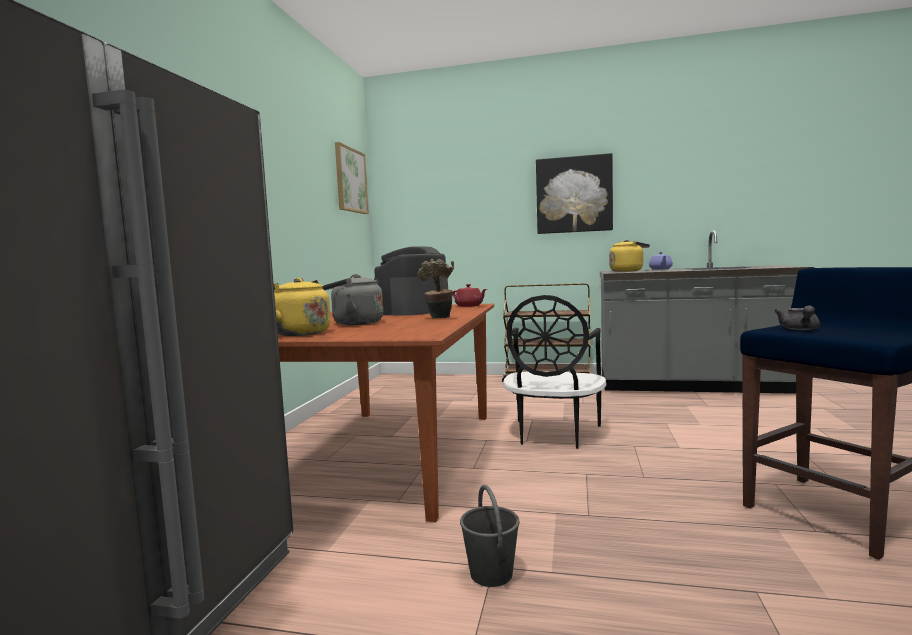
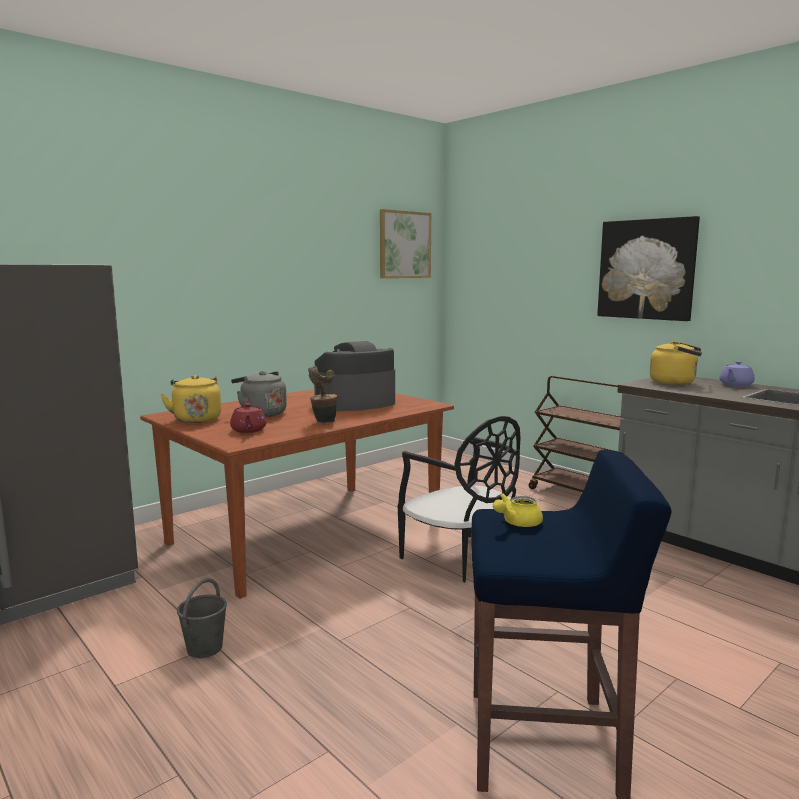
camera: 35 degrees right, 5 degrees up
red teapot [453,284,487,307] -> red teapot moved to [230,403,266,433]
black chair [503,295,607,449] -> black chair turned 90 degrees counterclockwise [398,416,520,582]
grey teapot [774,305,820,330] -> yellow teapot [493,493,543,527]

